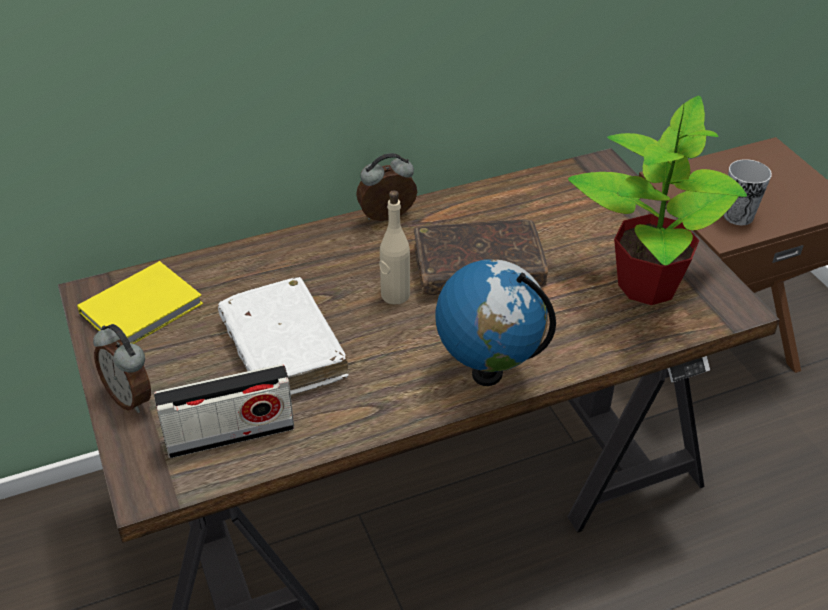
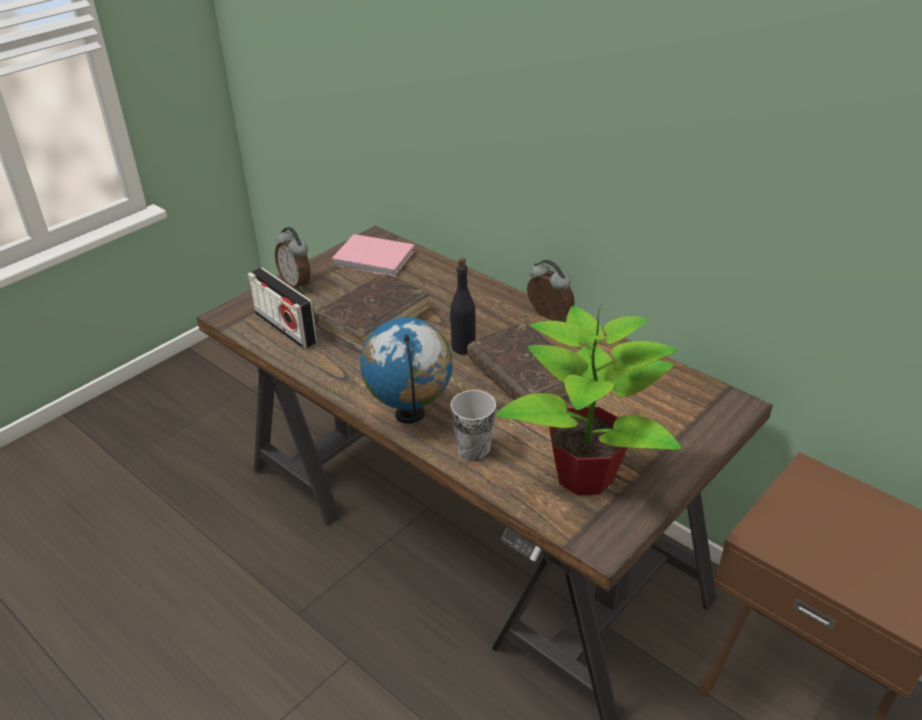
camera: 65 degrees right, 5 degrees down
yellow book [77,261,203,344] -> pink book [332,234,415,277]
alarm clock [93,324,151,413] -> alarm clock turned 60 degrees counterclockwise [275,227,311,291]
white book [218,277,349,395] -> brown book [314,274,429,353]
beige bottle [379,190,410,305] -> black bottle [450,257,476,355]
cup [724,159,772,225] -> cup moved to [451,390,496,461]

